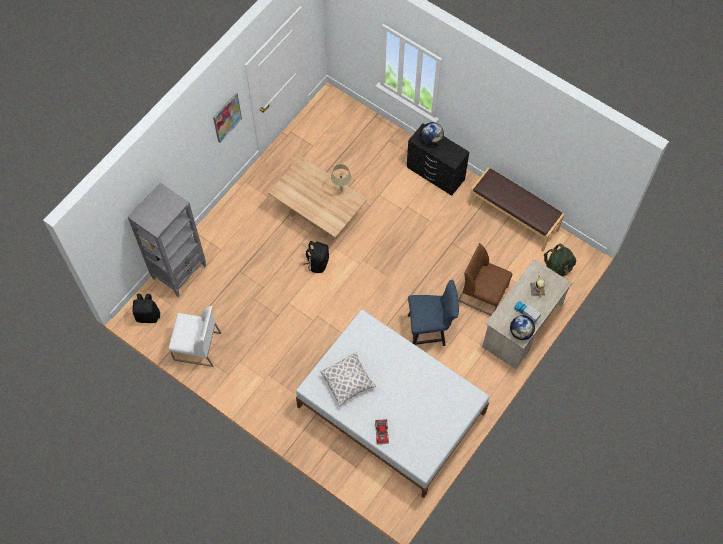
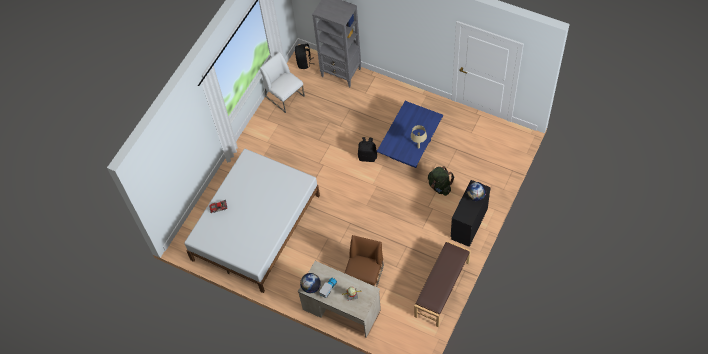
camera: 85 degrees right, 5 degrees down
white chair [169,306,221,367] -> white chair turned 135 degrees clockwise [260,52,305,113]
picture [213,93,242,143] -> none
beige coffee table [268,156,367,239] -> blue coffee table [377,101,443,168]
pillow [320,352,376,406] -> none
blue chair [408,279,459,346] -> none
green backpack [544,244,576,277] -> green backpack moved to [428,166,454,196]

